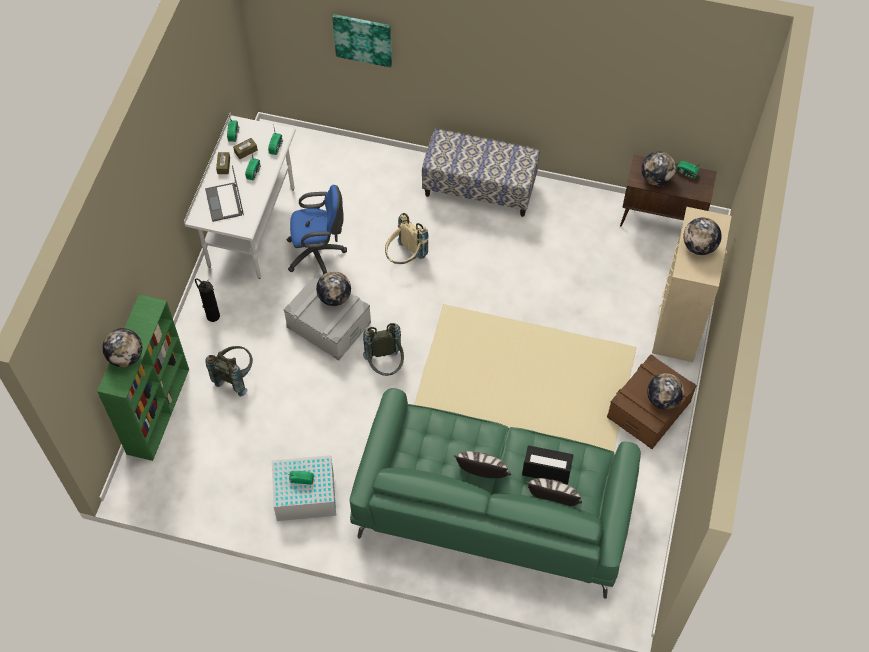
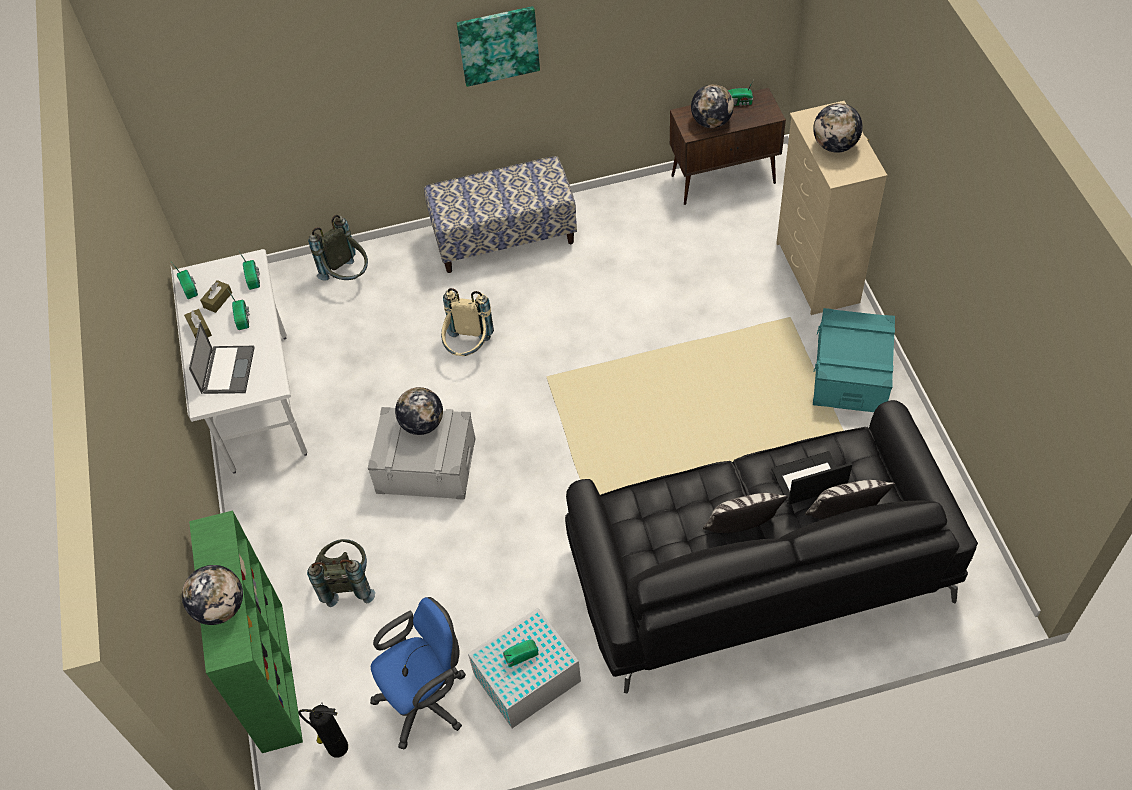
camera: 25 degrees left, 5 degrees down
fire extinguisher [195,278,220,322] -> fire extinguisher moved to [299,703,348,758]
laptop [205,165,244,222] -> laptop turned 135 degrees counterclockwise [189,322,255,394]
blue office chair [287,185,347,275] -> blue office chair moved to [370,597,466,750]
picture [332,14,392,68] -> picture moved to [456,6,540,87]
green sofa [349,388,641,599] -> black sofa [565,400,978,694]
grey backpack [363,323,404,376] -> grey backpack moved to [308,215,368,281]
brown storage box [607,354,697,449] -> turquoise storage box [813,308,895,412]
globe [647,373,684,410] -> none

